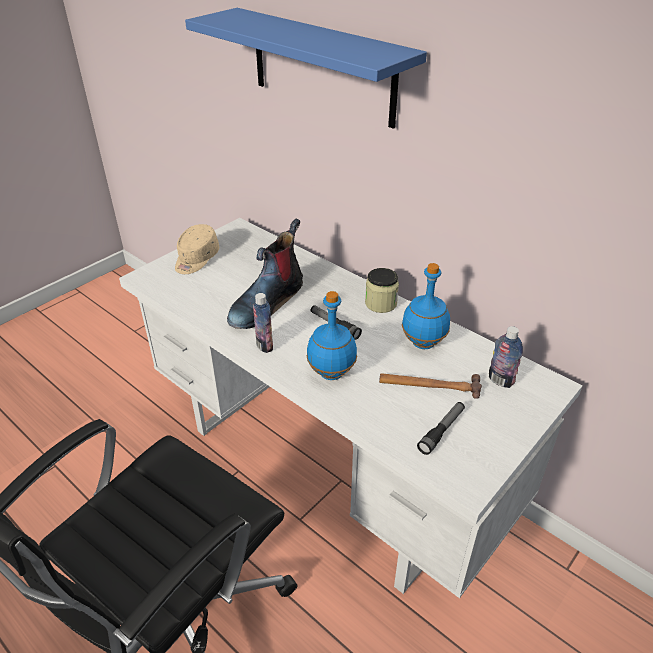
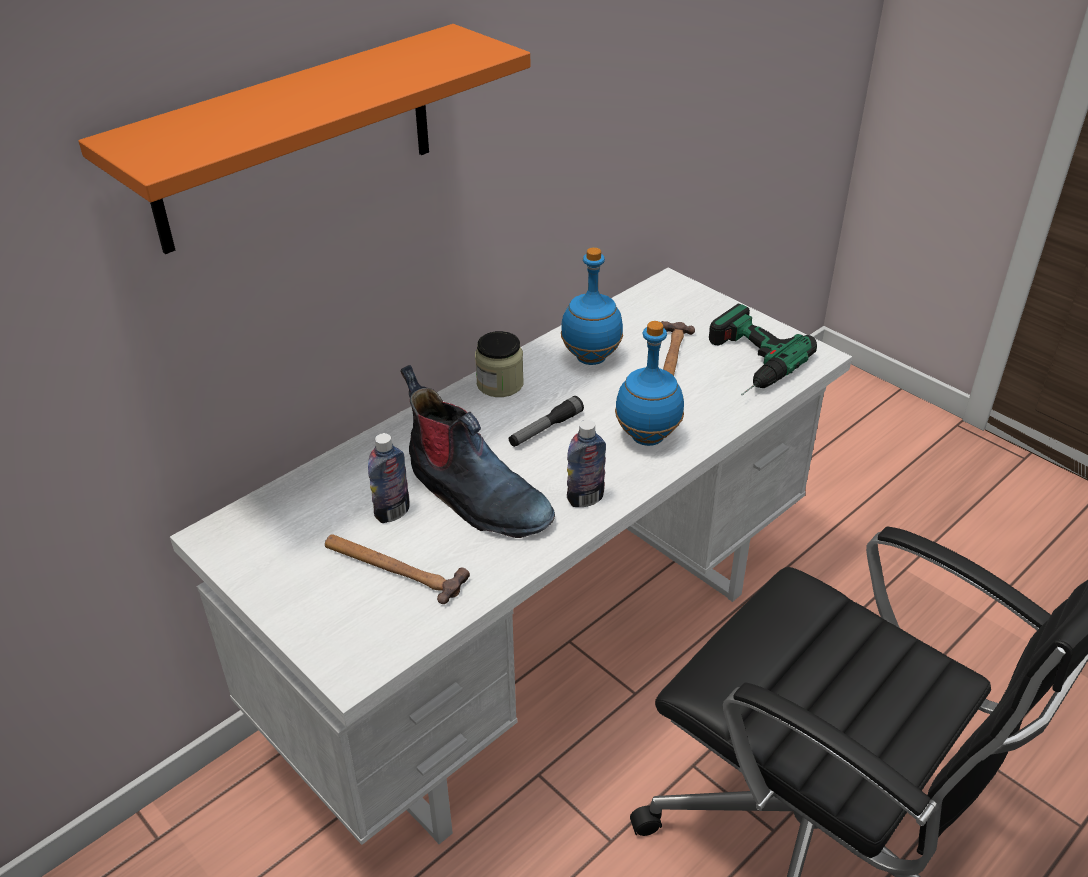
camera: 85 degrees left, 0 degrees up
beige cap [175,224,219,274] -> none
blue shelf [185,8,427,129] -> orange shelf [78,24,530,254]
flashlight [417,402,465,455] -> power drill [709,304,817,395]
bottle [489,326,523,388] -> bottle moved to [368,433,410,523]
none -> hammer [325,534,470,604]

